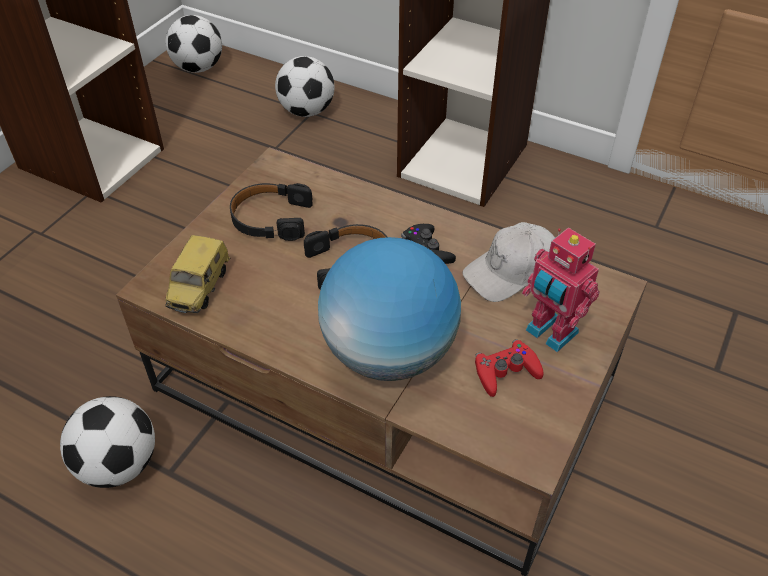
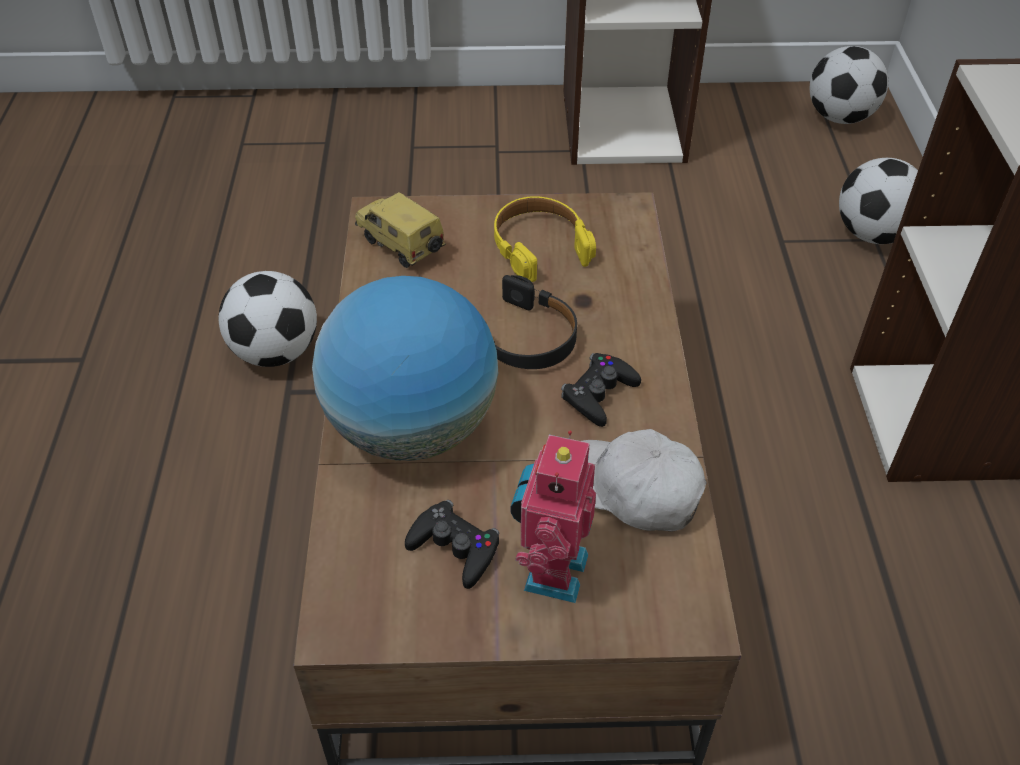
camera: 60 degrees right, 0 degrees up
toy car [165,235,230,313] -> toy car turned 60 degrees clockwise [355,192,446,268]
black headphones [230,183,313,241] -> yellow headphones [494,196,596,282]
red game controller [475,339,543,397] -> black game controller [405,500,499,589]

